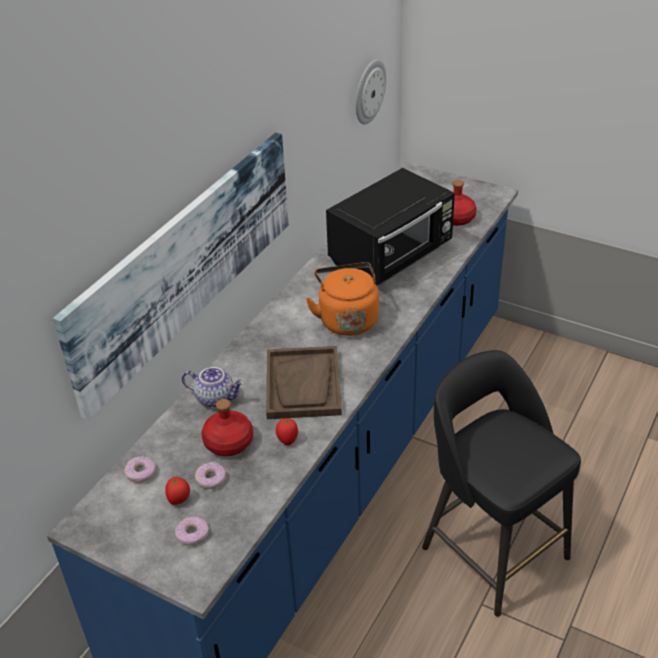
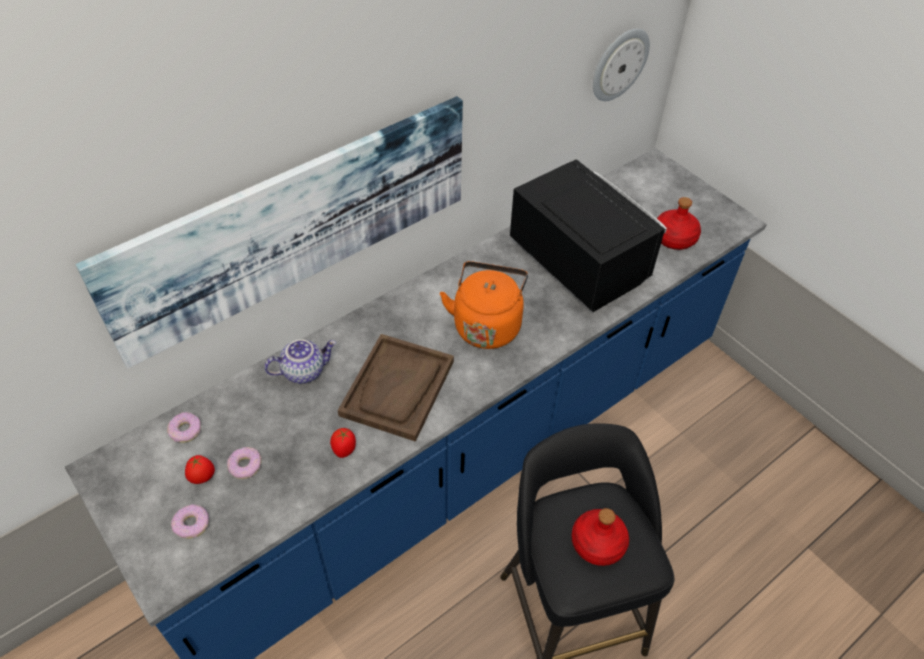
camera: 20 degrees right, 10 degrees up
teapot [182,367,244,408] -> teapot turned 60 degrees counterclockwise [264,339,336,384]
red bottle [201,399,253,456] -> red bottle moved to [572,508,629,566]
black microwave [326,168,455,286] -> black microwave turned 105 degrees counterclockwise [510,159,667,312]

